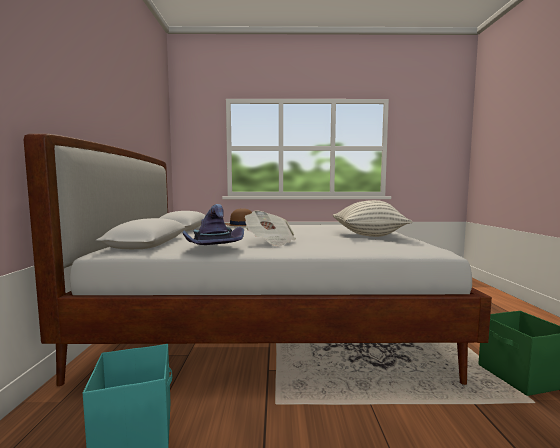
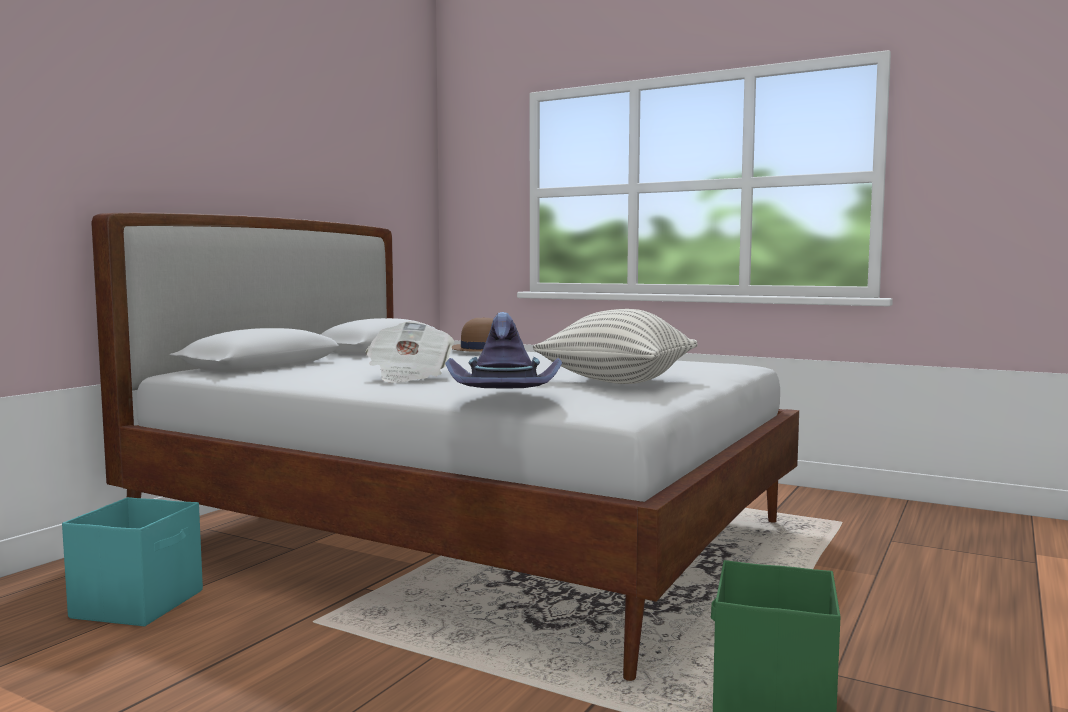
camera: 30 degrees right, 0 degrees up
purple hat [183,204,244,245] -> purple hat moved to [445,312,562,388]

